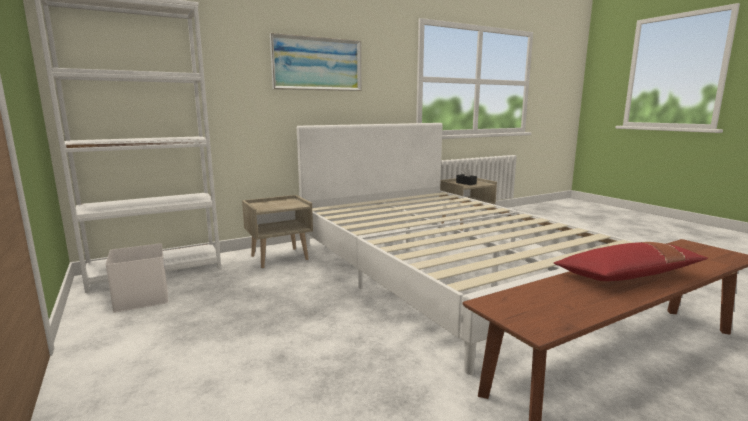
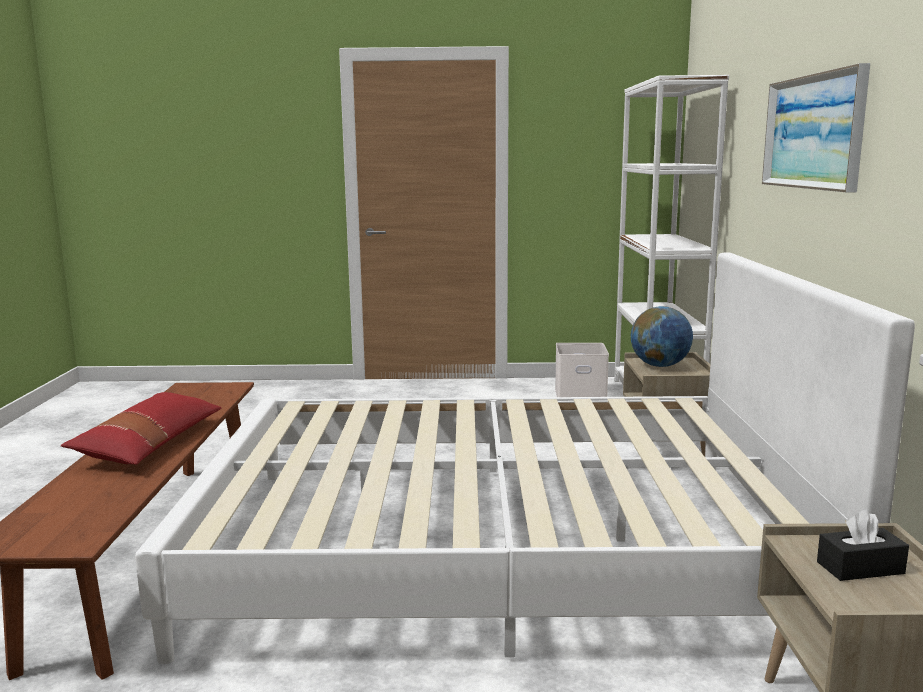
camera: 120 degrees right, 0 degrees up
none -> globe [631,306,693,367]

